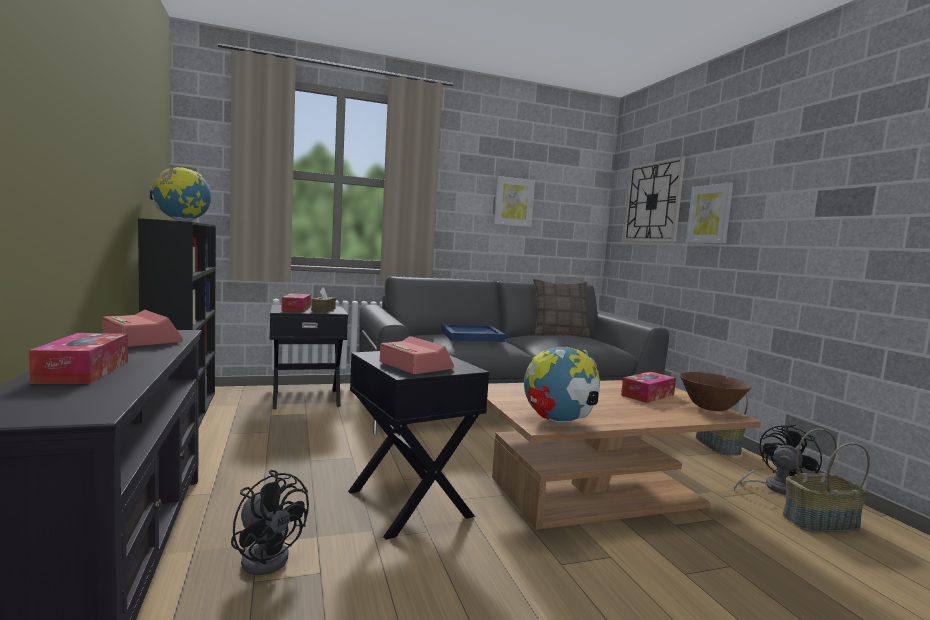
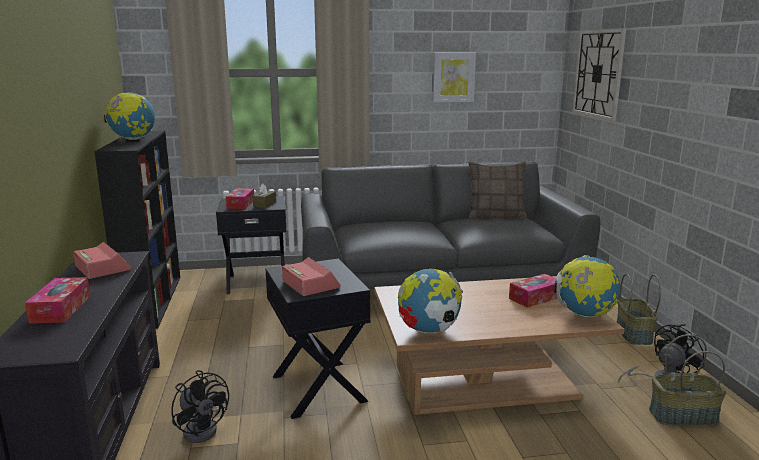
camera: 10 degrees right, 10 degrees up
blue tray [441,324,505,342] -> none
brown bowl [680,372,751,411] -> globe [554,255,621,317]
picture [686,183,733,243] -> none

